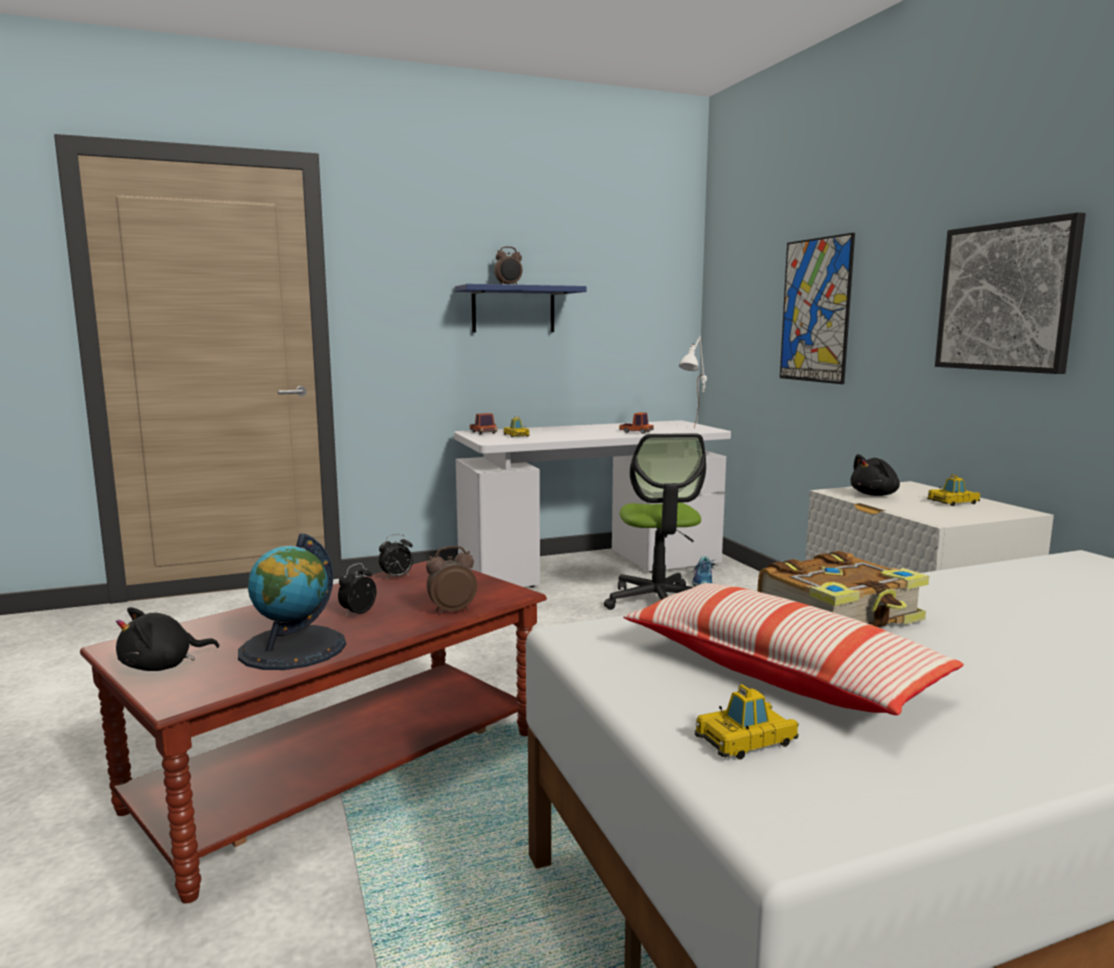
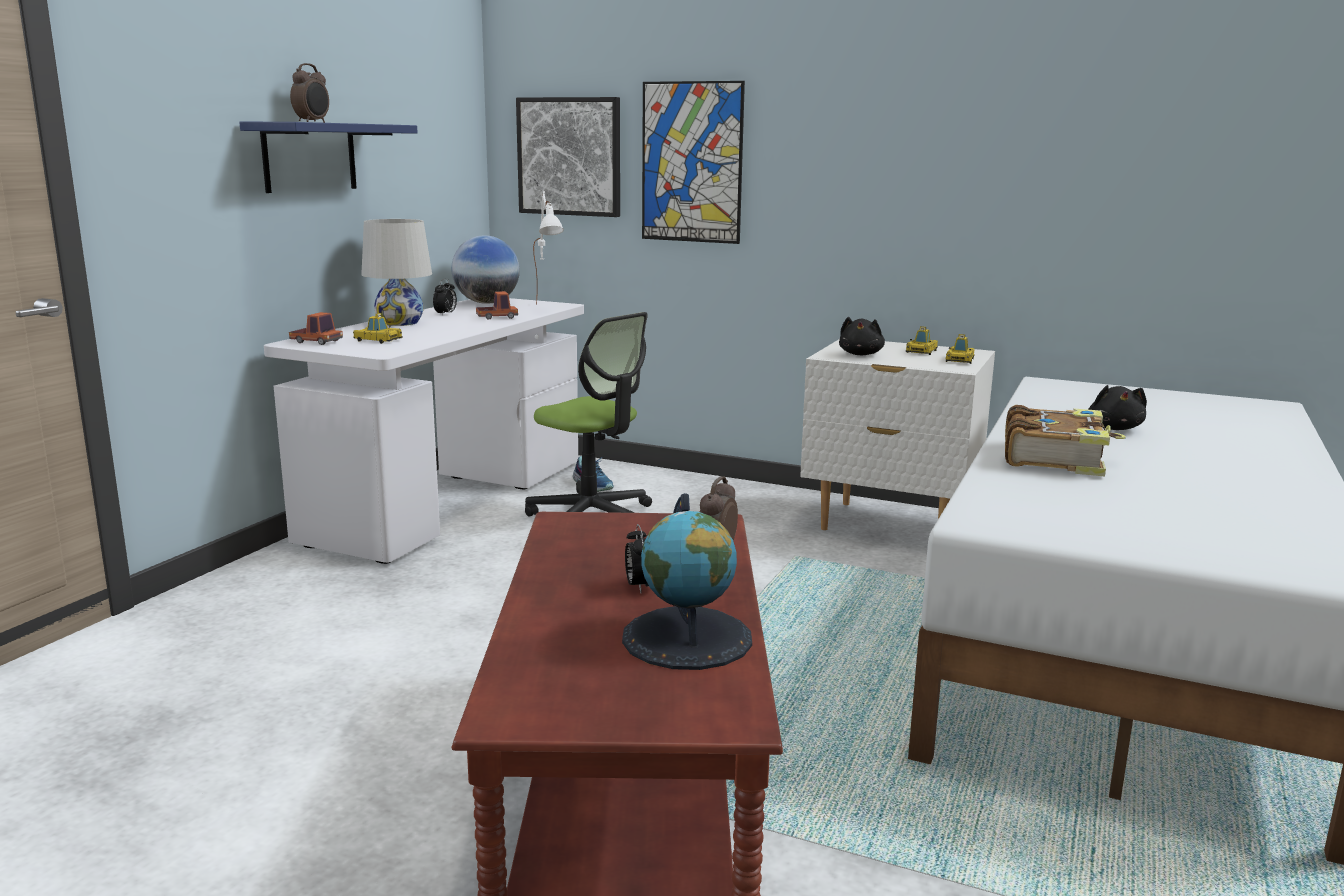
camera: 45 degrees left, 5 degrees up
black plush toy [116,607,219,671] -> black plush toy moved to [1088,385,1147,430]
alarm clock [379,534,413,578] -> alarm clock moved to [433,279,457,316]
pillow [623,583,964,715] -> none
toy car [695,684,799,760] -> toy car moved to [945,334,974,364]
picture [935,212,1086,374] -> picture moved to [516,97,620,217]
none -> white table lamp [361,219,432,326]
none -> globe [451,235,520,304]

